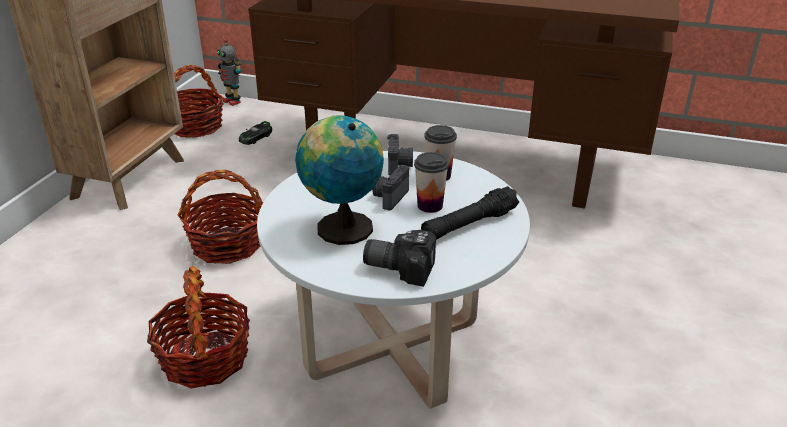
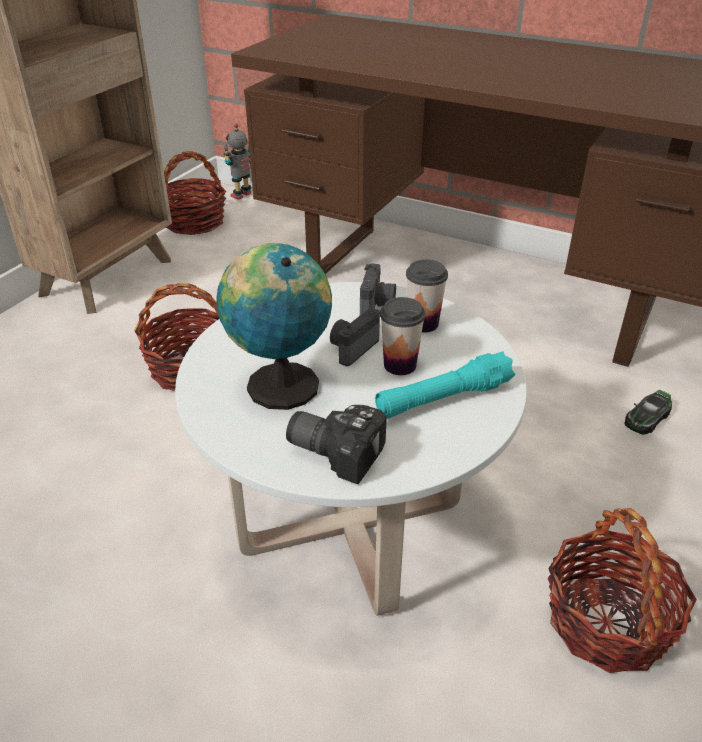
camera: 10 degrees right, 5 degrees up
basket [147,266,250,389] -> basket moved to [547,508,697,673]
toy robot [217,39,241,106] -> toy robot turned 75 degrees clockwise [224,124,251,200]
toy car [239,121,272,145] -> toy car moved to [624,390,672,435]
black flashlight [421,186,519,240] -> turquoise flashlight [375,351,515,418]

